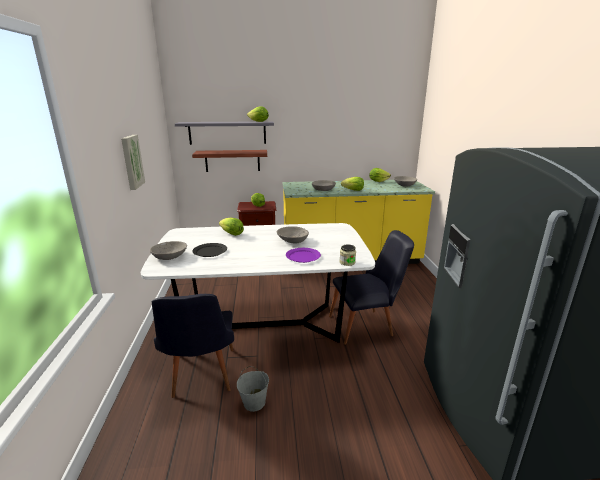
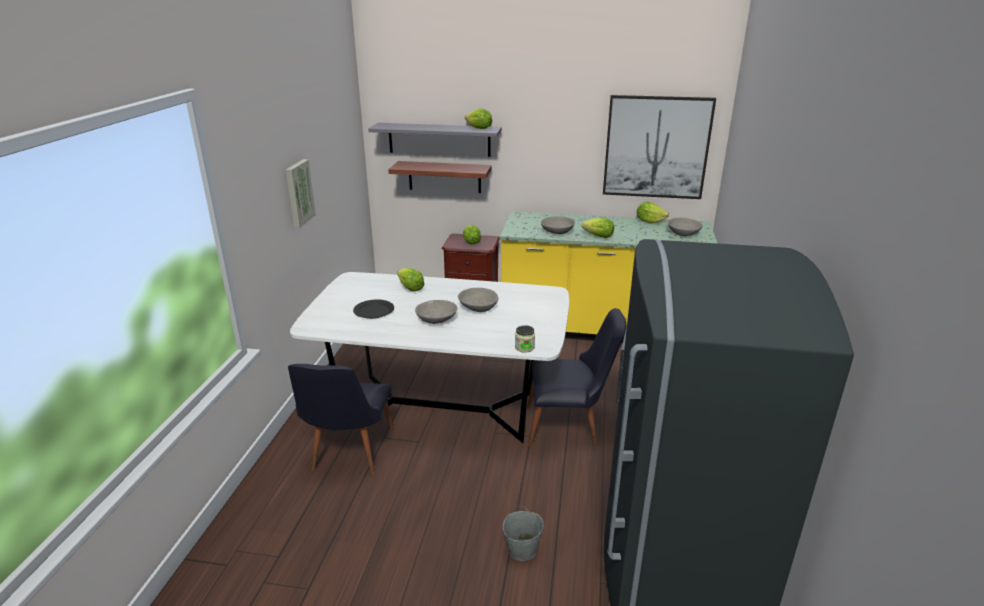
camera: 15 degrees right, 5 degrees up
grey bowl [150,241,187,260] -> grey bowl moved to [415,300,458,324]
grey bucket [237,366,269,412] -> grey bucket moved to [503,506,544,561]
purple plate [286,248,321,263] -> none
none -> picture [603,95,716,199]

